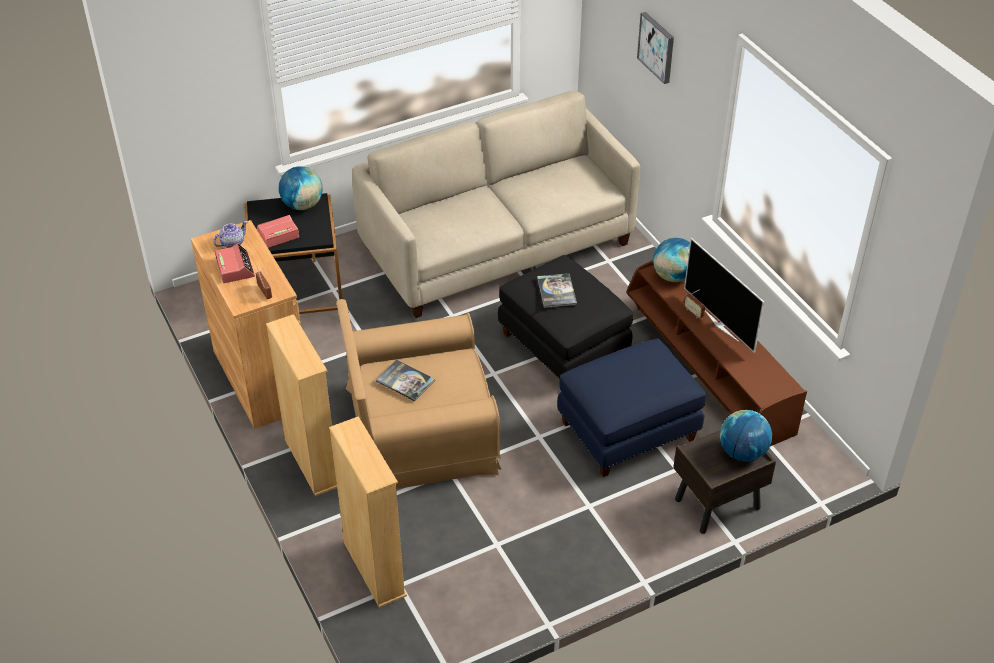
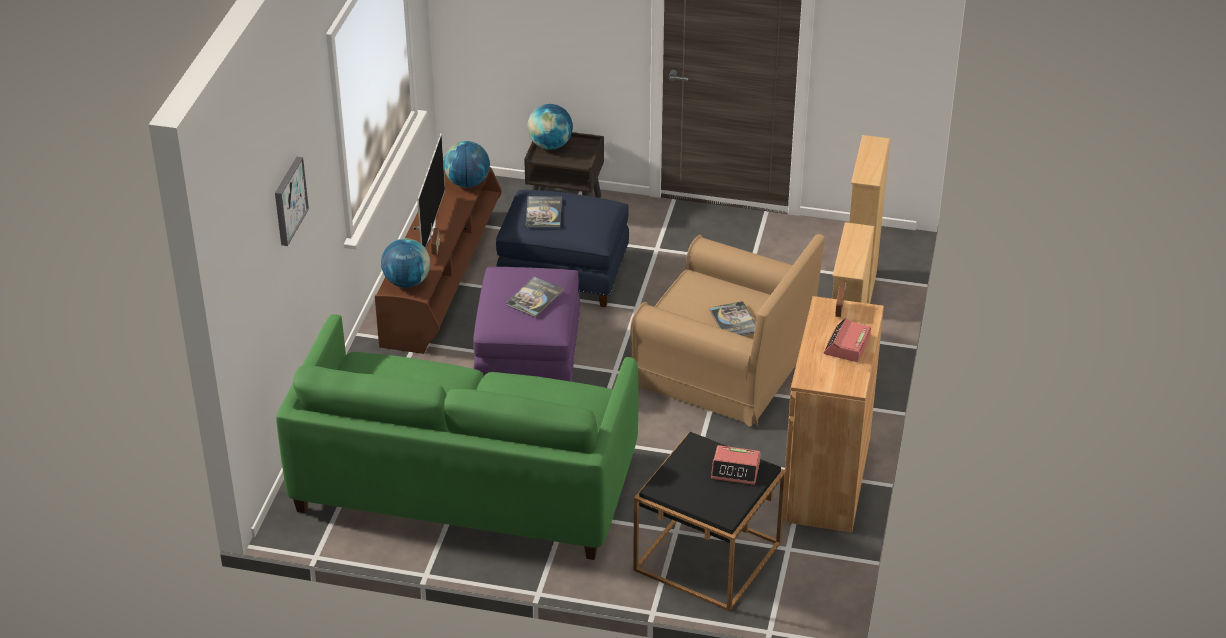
camera: 140 degrees left, 5 degrees down
teapot [213,221,248,248] -> none
globe [279,166,322,210] -> globe moved to [443,141,490,187]
beige sofa [352,91,640,318] -> green sofa [276,314,638,560]
black ottoman [498,255,633,379] -> purple ottoman [473,267,580,382]
none -> book [526,196,562,227]

